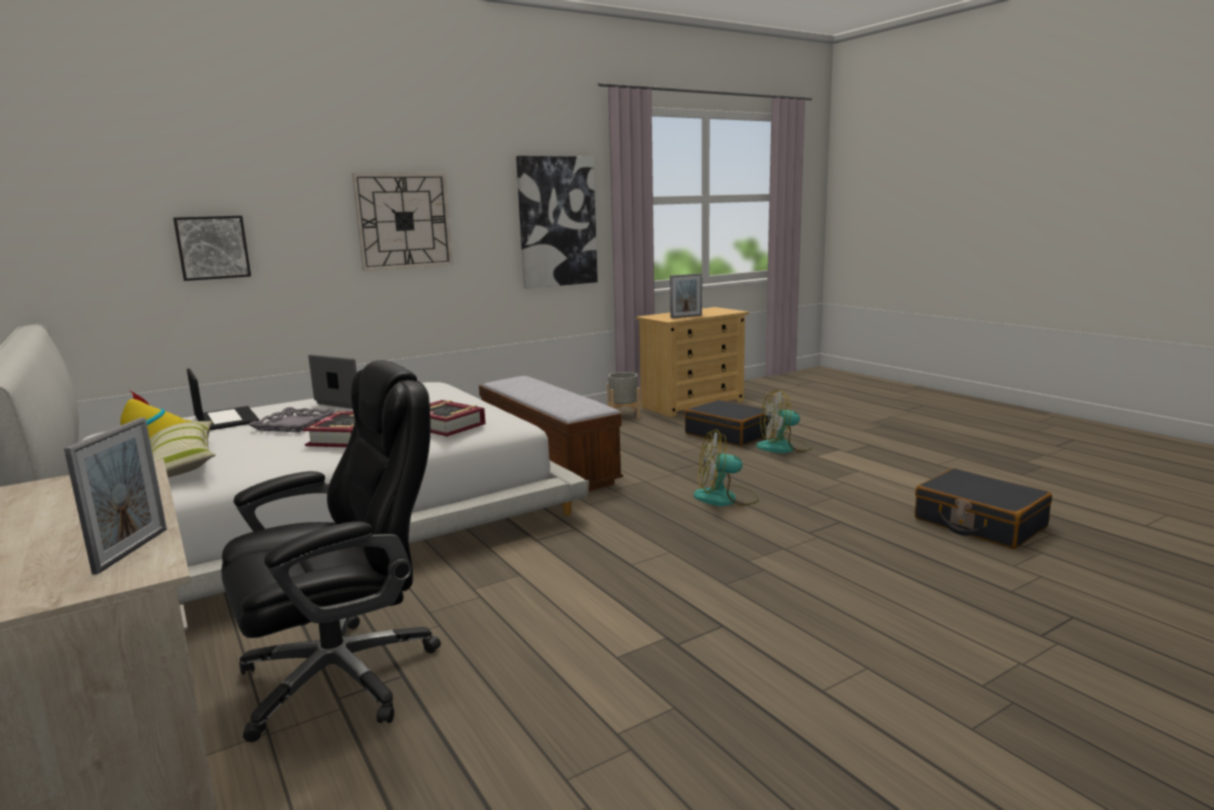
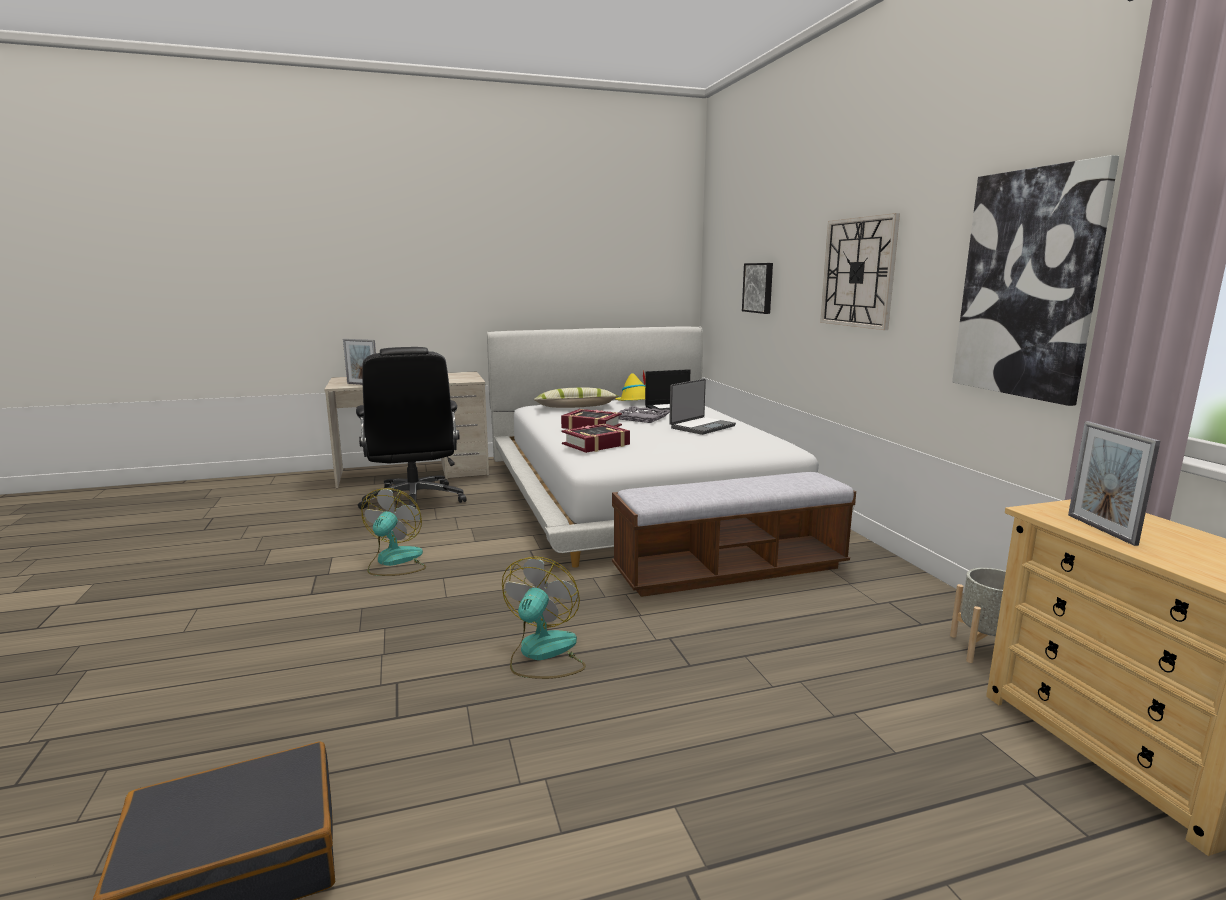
camera: 105 degrees right, 0 degrees up
black suitcase [685,400,773,446] -> none
fan [756,390,812,453] -> fan moved to [361,488,426,576]

